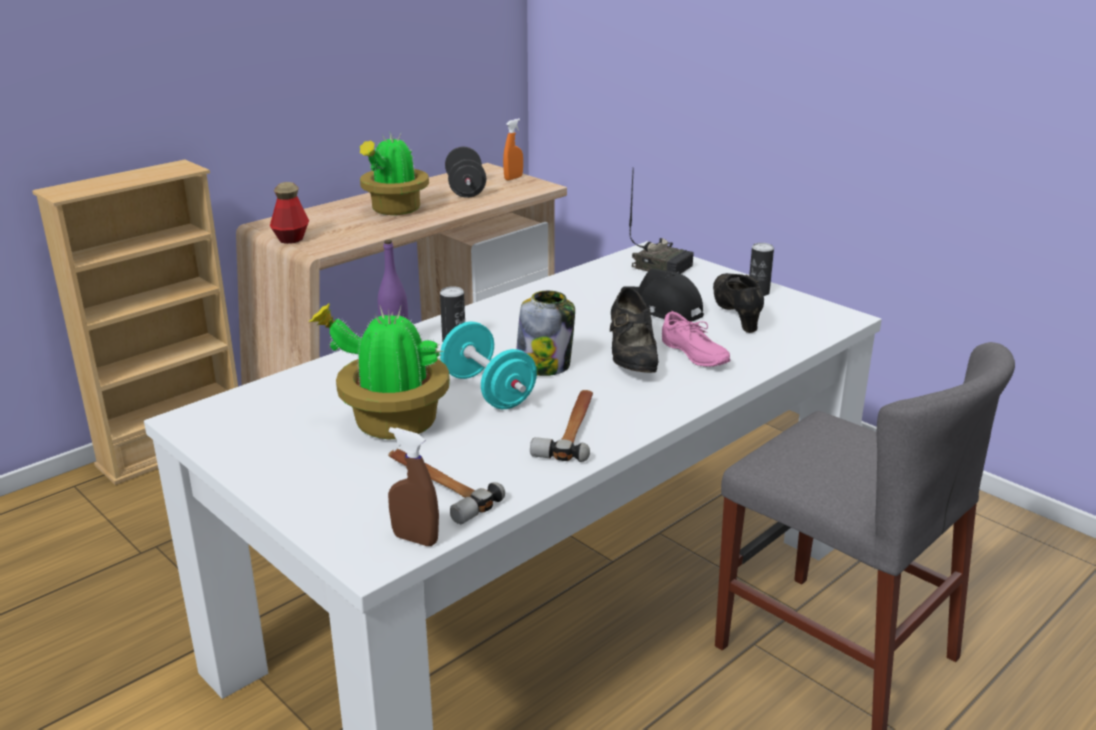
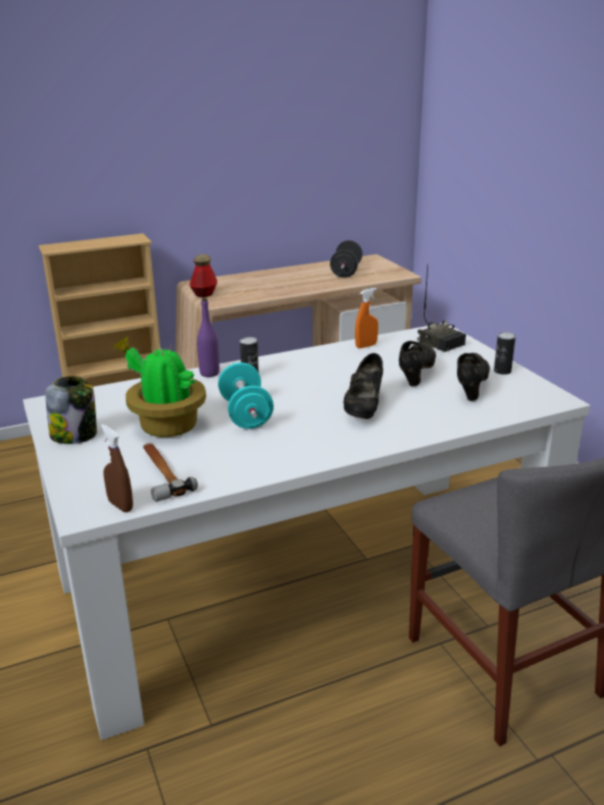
camera: 20 degrees right, 0 degrees up
potted plant [360,134,429,215] -> none
orange spray bottle [503,119,523,181] -> orange spray bottle moved to [355,288,378,348]
jar [516,291,575,376] -> jar moved to [45,376,97,444]
hammer [530,390,593,462] -> none
black cap [621,269,704,322] -> black shoe [399,341,436,387]
pink shoe [662,311,730,367] -> none

